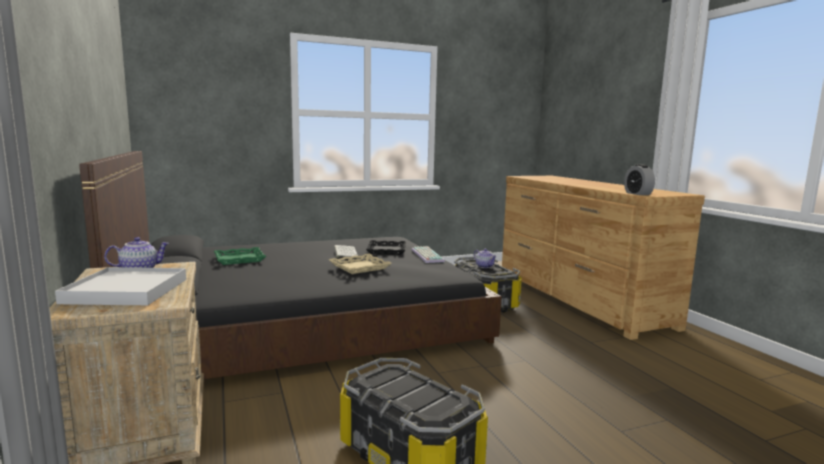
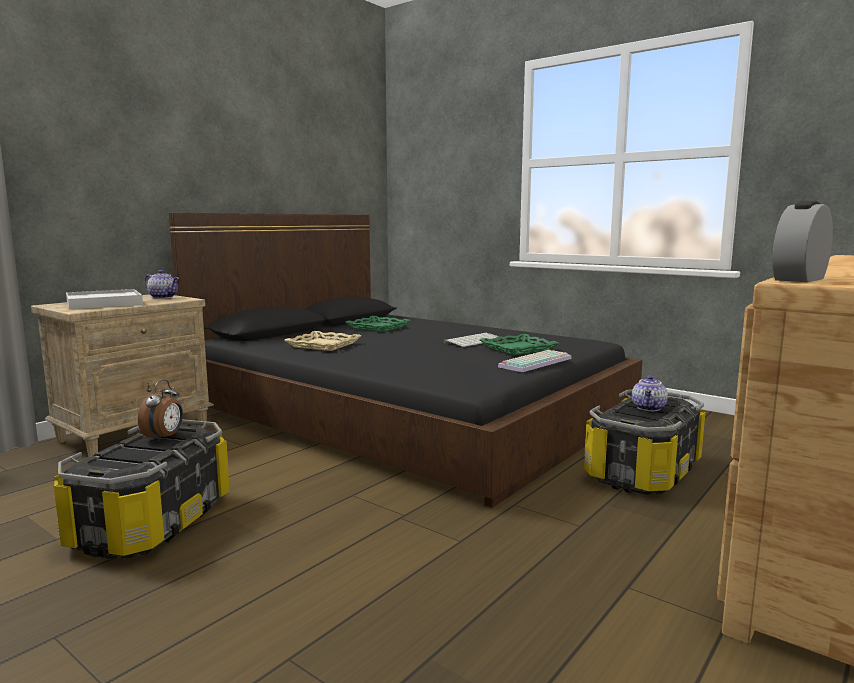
camera: 60 degrees right, 0 degrees up
beige tray [329,254,392,274] -> beige tray moved to [284,331,361,351]
black tray [366,240,406,255] -> green tray [479,334,559,355]
none -> alarm clock [138,379,183,442]

